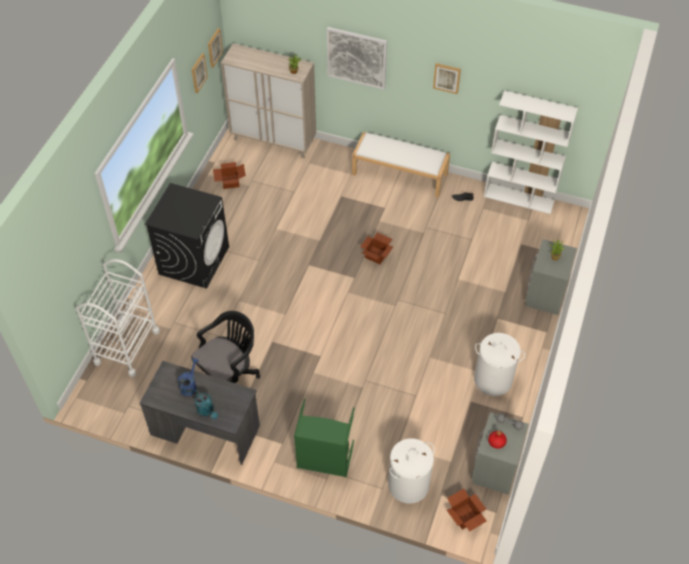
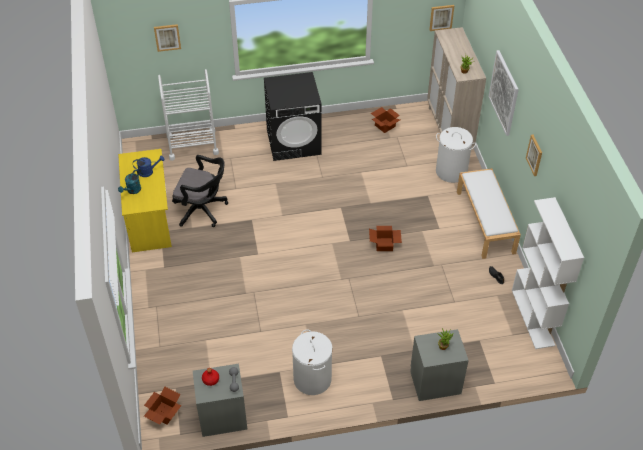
camera: 60 degrees right, 5 degrees down
grey desk [139,361,260,465] -> yellow desk [118,149,172,252]
picture [192,53,208,93] -> picture moved to [154,24,181,52]
green laundry basket [294,399,355,477] -> none
white laundry basket [388,438,435,503] -> white laundry basket moved to [436,127,476,183]

